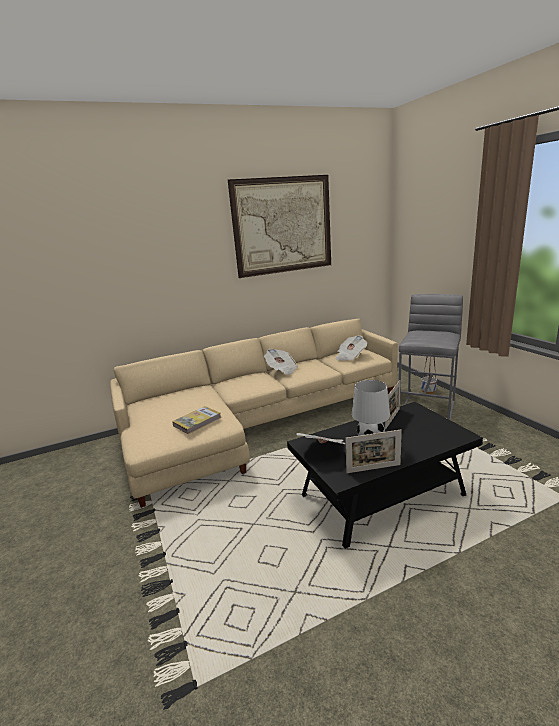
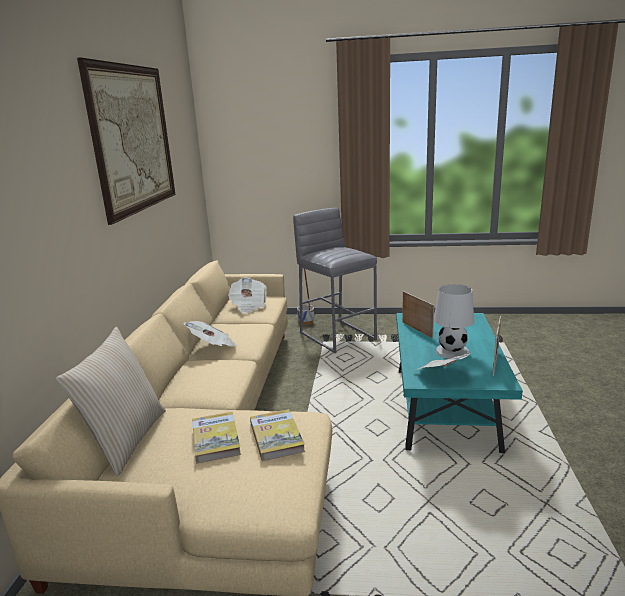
camera: 60 degrees left, 0 degrees up
black coffee table [287,402,483,549] -> turquoise coffee table [396,313,523,453]
none -> beige pillow [56,327,166,476]
none -> book [192,412,241,463]

